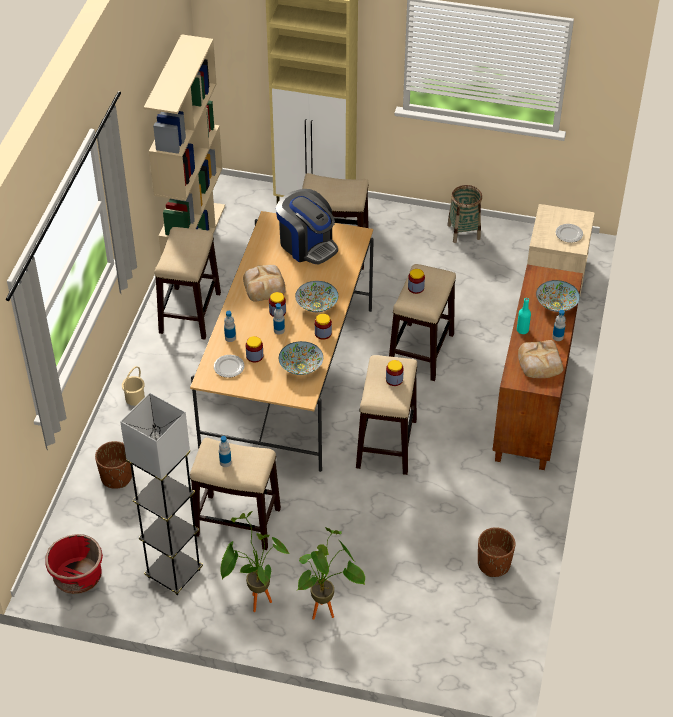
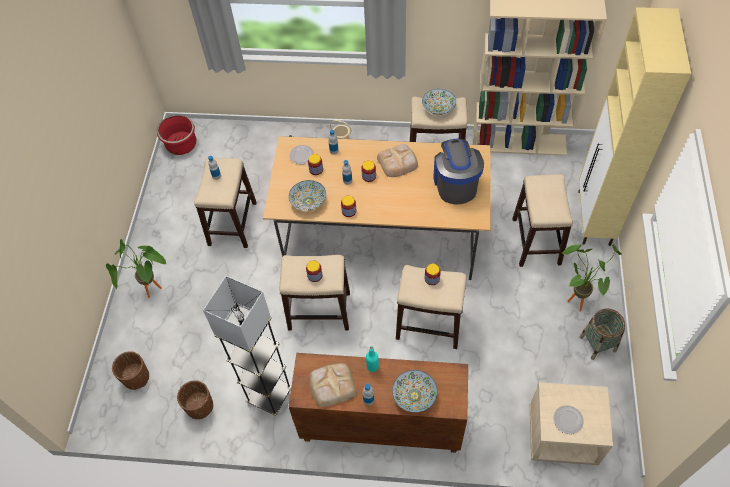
camera: 85 degrees right, 10 degrees up
brown planter [95,441,132,489] -> brown planter moved to [112,351,149,390]
grey floor lamp [120,393,203,595] -> grey floor lamp moved to [203,276,292,416]
potted plant [220,511,290,612] -> potted plant moved to [561,243,622,312]
coffee machine [276,189,338,265] -> coffee machine turned 135 degrees clockwise [433,139,484,204]
bowl [295,281,338,312] -> bowl moved to [422,89,456,115]

